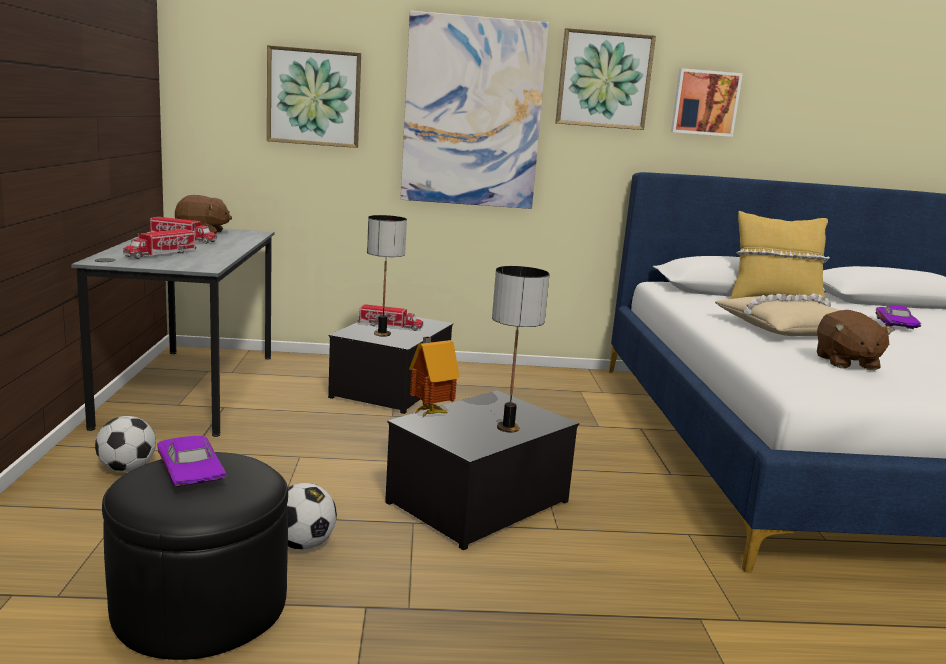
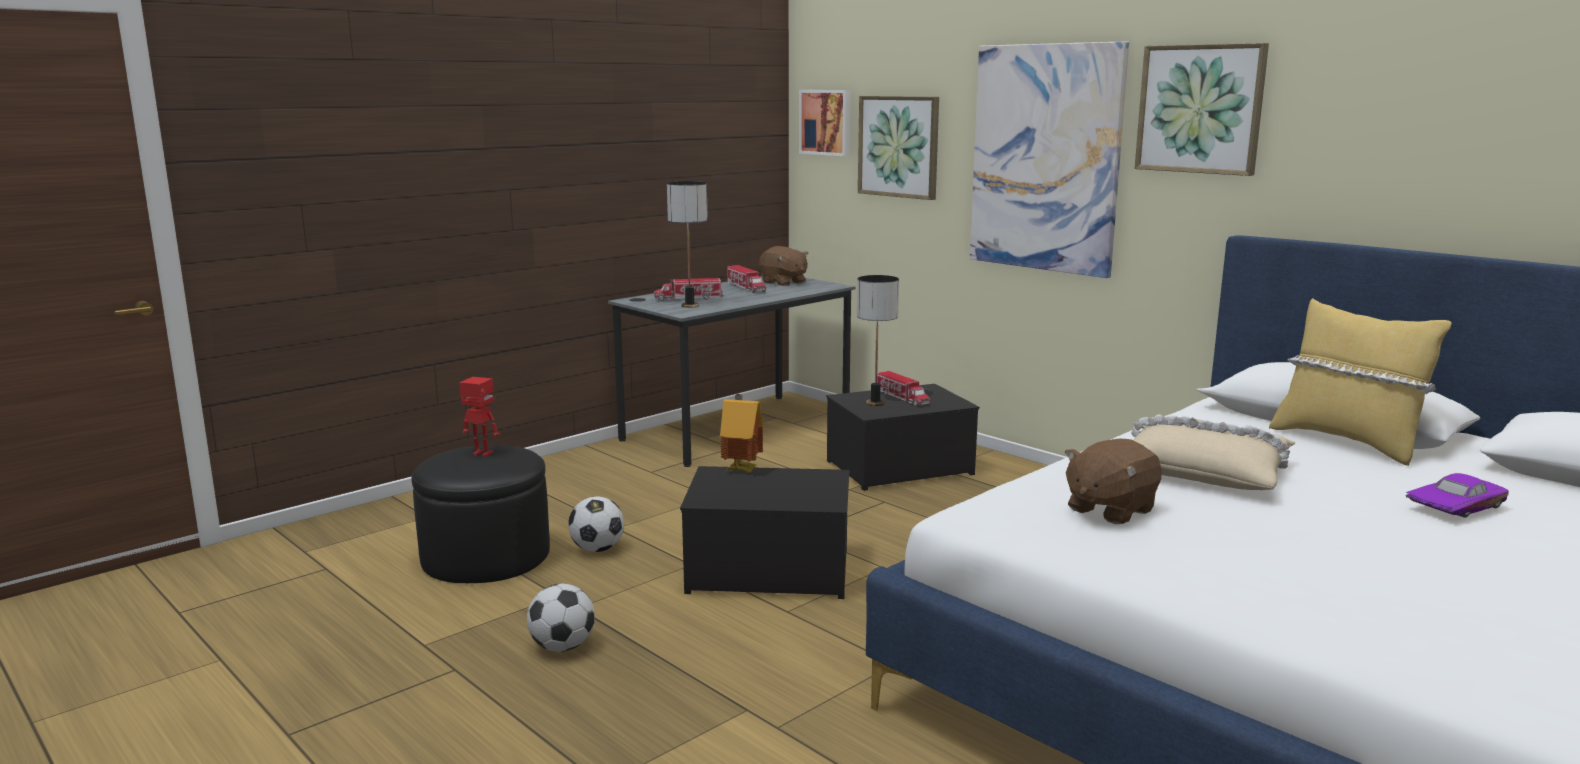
camera: 50 degrees right, 0 degrees up
football [95,416,156,472] -> football moved to [527,584,595,652]
purple toy car [157,436,227,487] -> toy robot [459,377,501,457]
table lamp [492,266,550,432] -> table lamp moved to [667,181,708,308]
picture [671,68,743,137] -> picture moved to [799,90,851,156]

